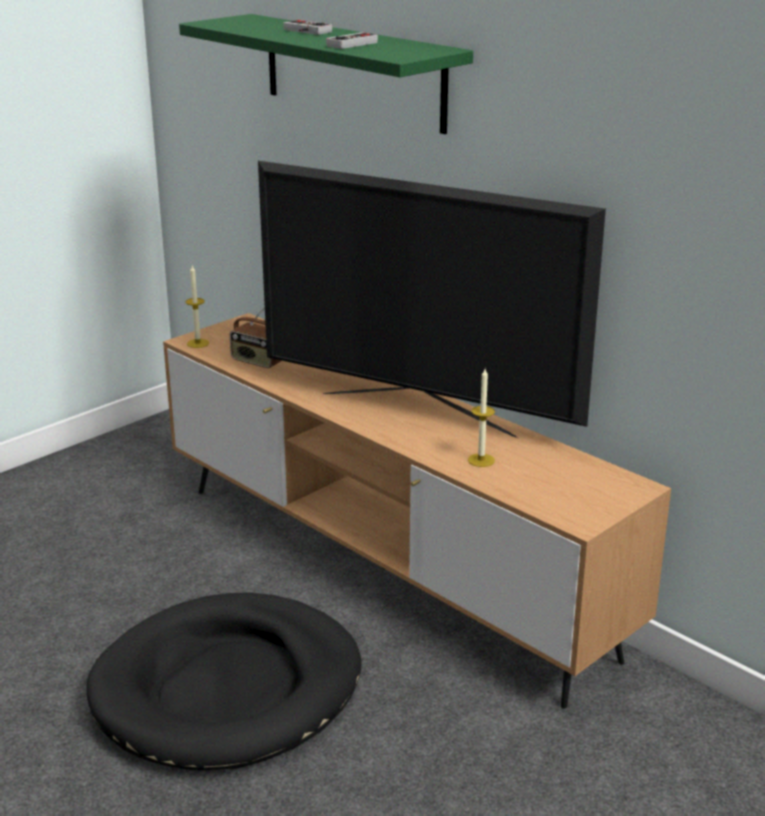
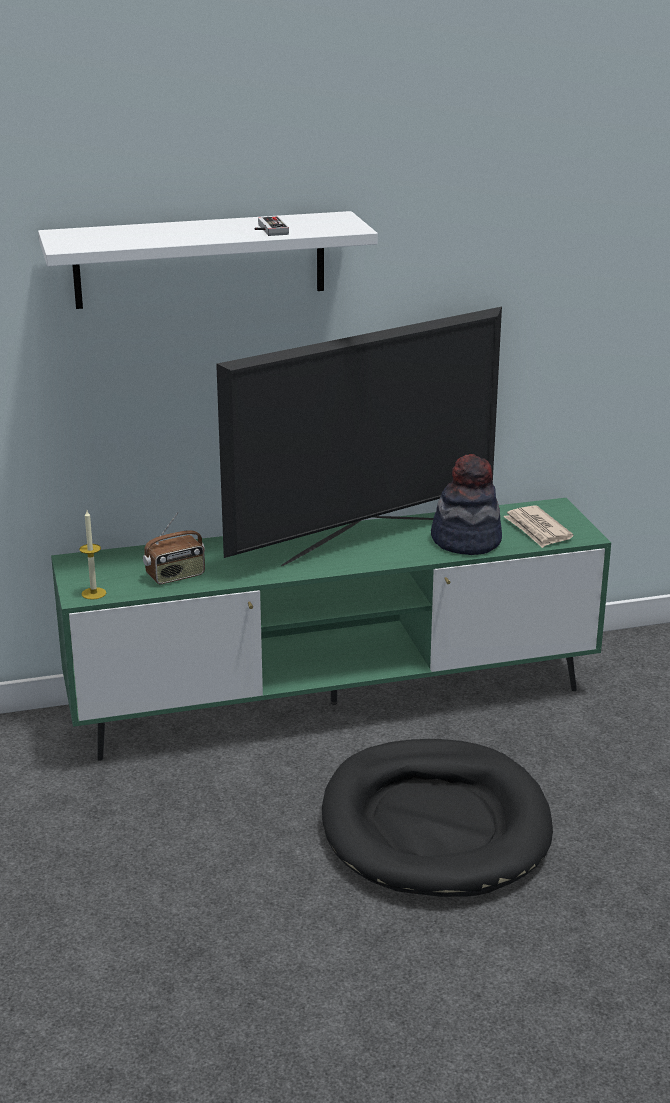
camera: 60 degrees left, 0 degrees up
brown tv stand [163,313,671,709] -> green tv stand [51,498,611,761]
green shelf [179,14,473,134] -> white shelf [38,211,378,309]
game controller [283,20,332,35] -> none
candle [468,369,495,467] -> hat [431,454,502,555]
none -> newspaper [503,505,574,548]

